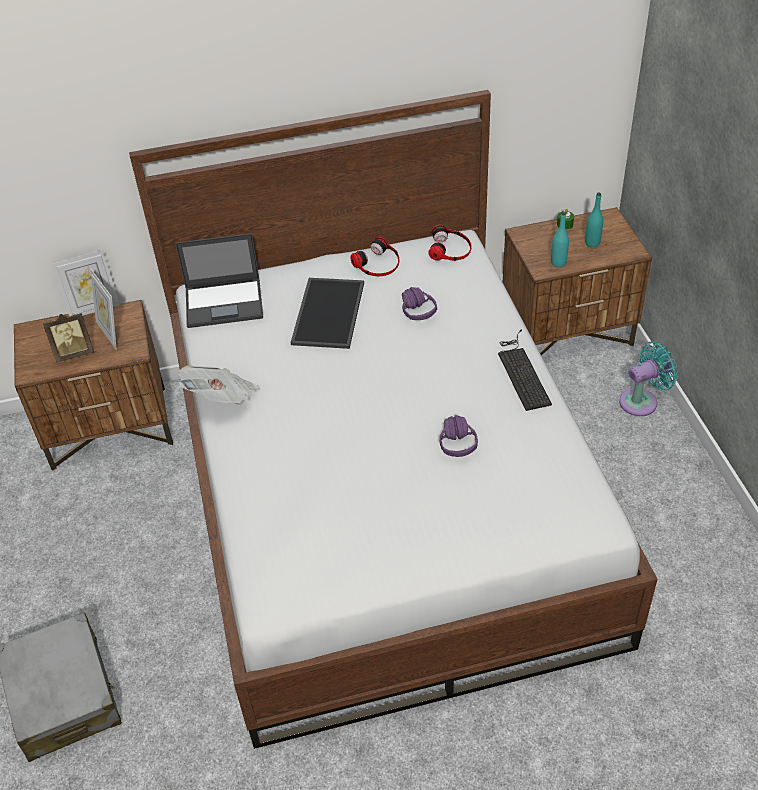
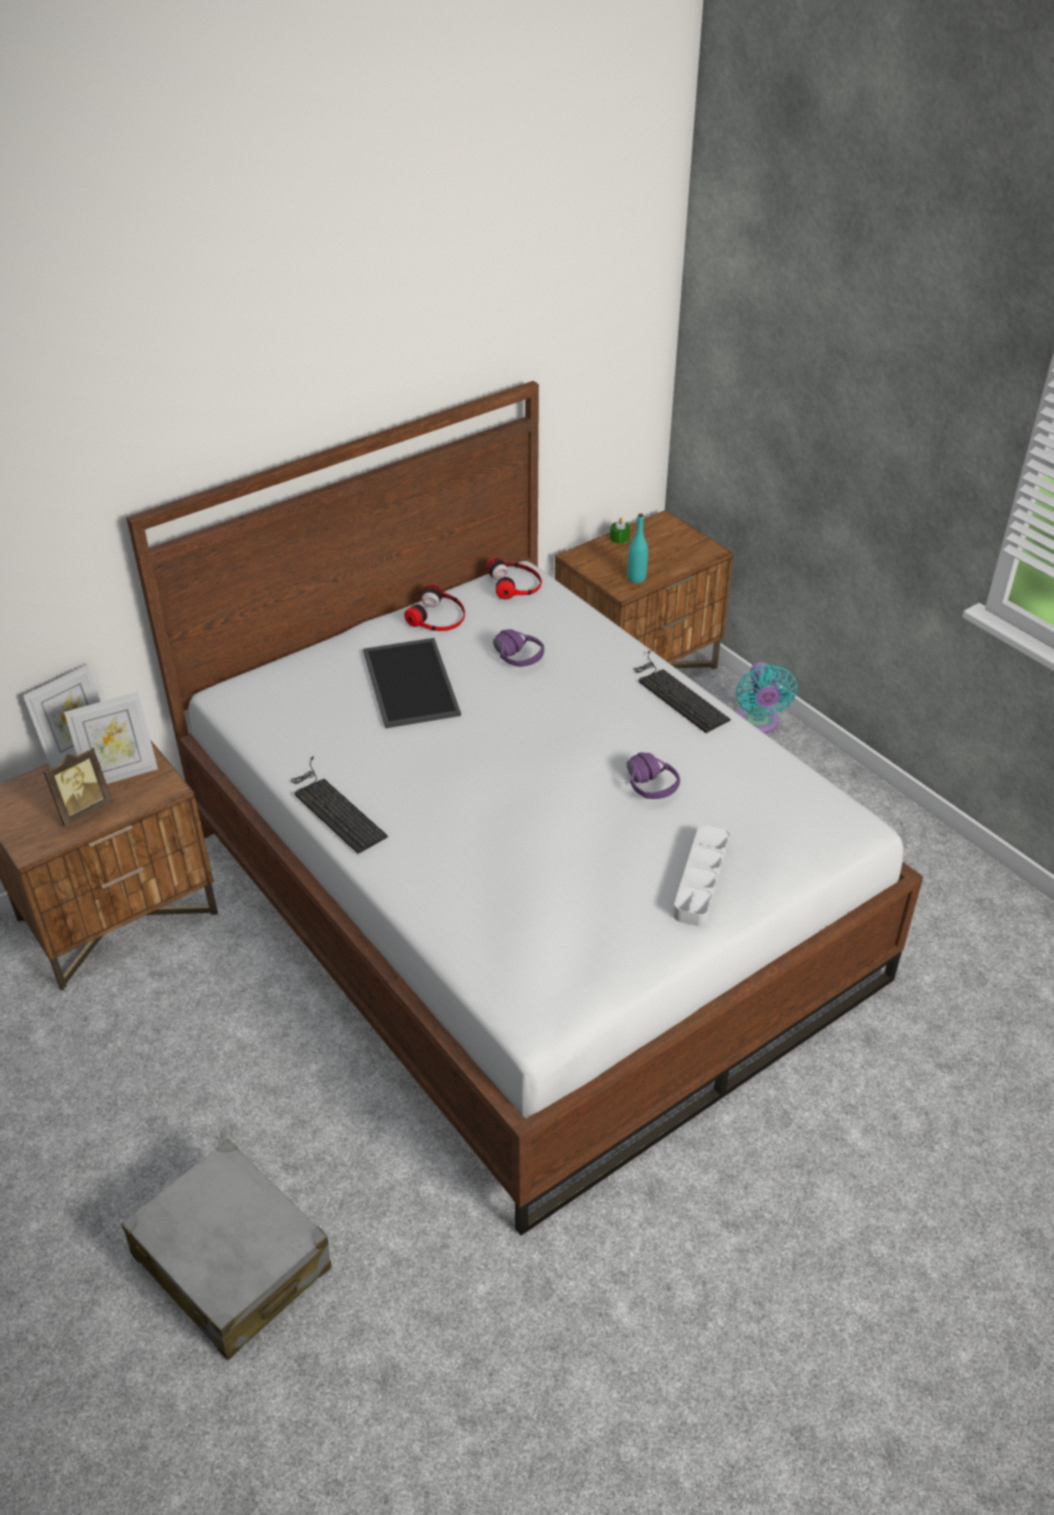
camera: 25 degrees left, 5 degrees down
picture frame [90,269,117,350] -> picture frame turned 60 degrees counterclockwise [64,692,158,784]
laptop [175,233,263,328] -> none
newspaper [178,365,260,405] -> keyboard [291,757,388,854]
turquoise bottle [585,193,603,248] -> none
turquoise fan [619,341,678,416] -> turquoise fan turned 135 degrees clockwise [736,662,797,733]
none -> grey tray [673,825,730,926]

